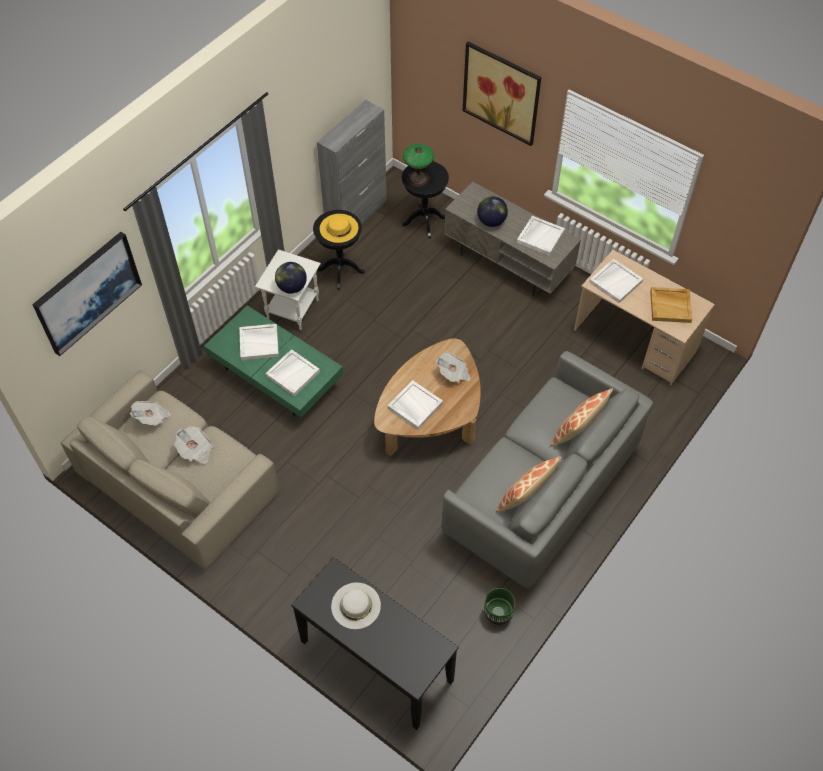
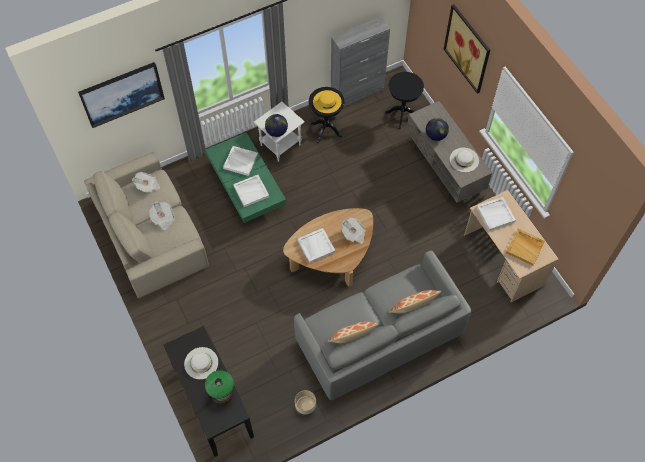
camera: 25 degrees right, 5 degrees up
table lamp [403,144,434,188] -> table lamp moved to [205,370,234,404]
green planter [484,588,515,625] -> beige planter [295,390,316,416]
white tray [517,216,565,256] -> white hat [450,148,479,172]

